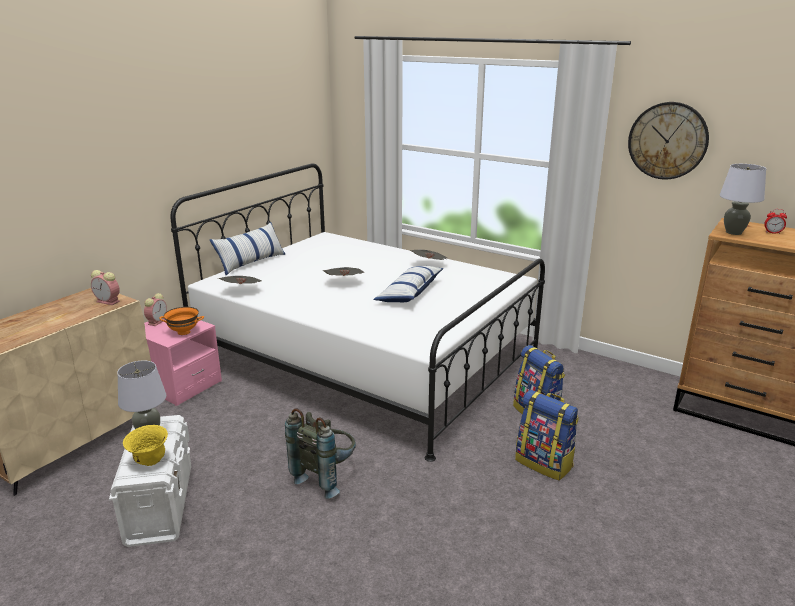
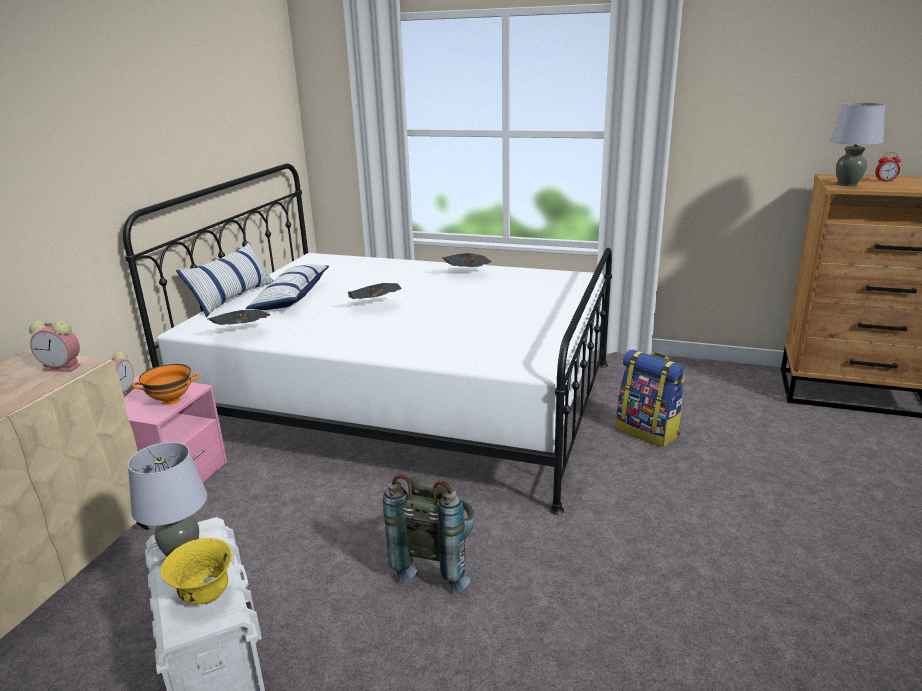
camera: 15 degrees left, 0 degrees up
pillow [373,266,444,302] -> pillow moved to [246,264,329,310]
backpack [515,390,579,480] -> none
wall clock [628,102,709,180] -> none

